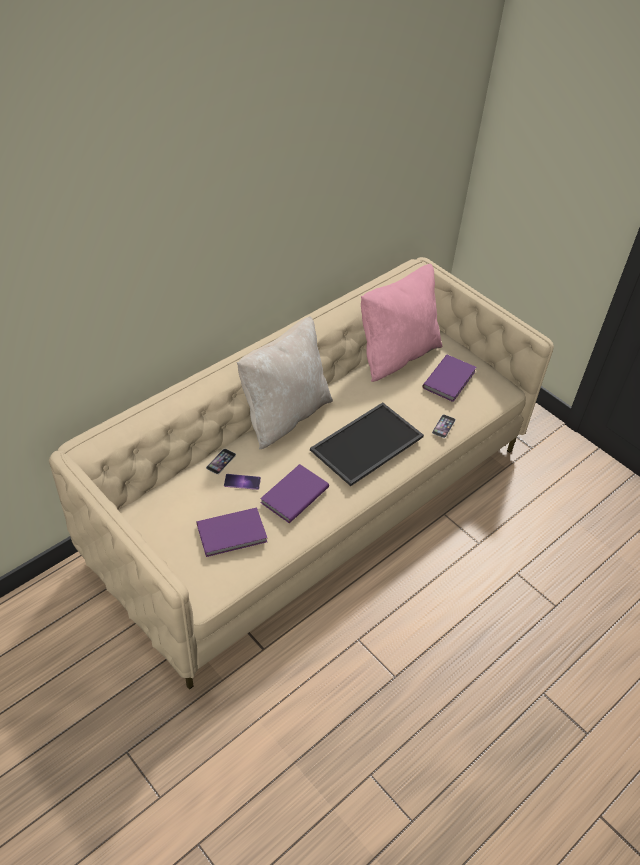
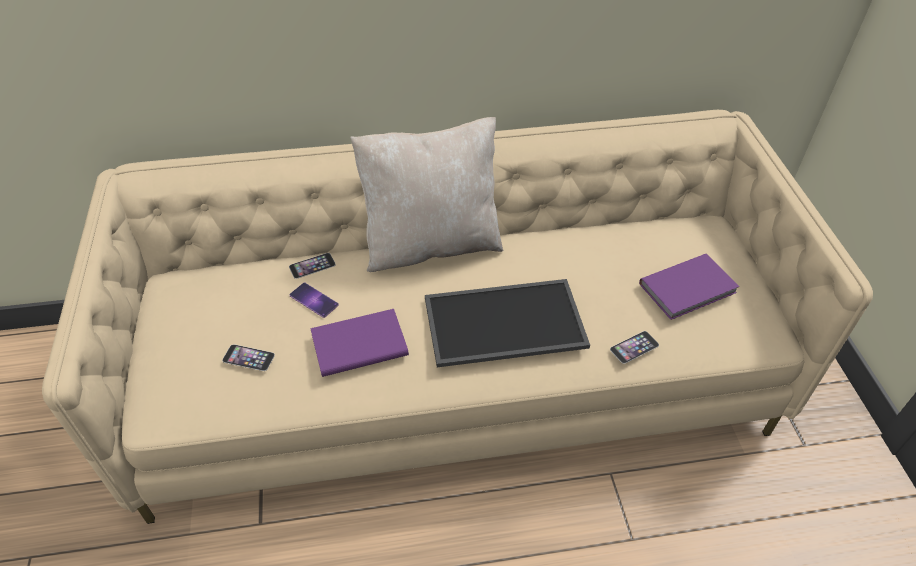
camera: 35 degrees right, 0 degrees up
purple book [197,507,267,557] -> phone [222,344,275,371]
pink pillow [361,264,442,382] -> none

